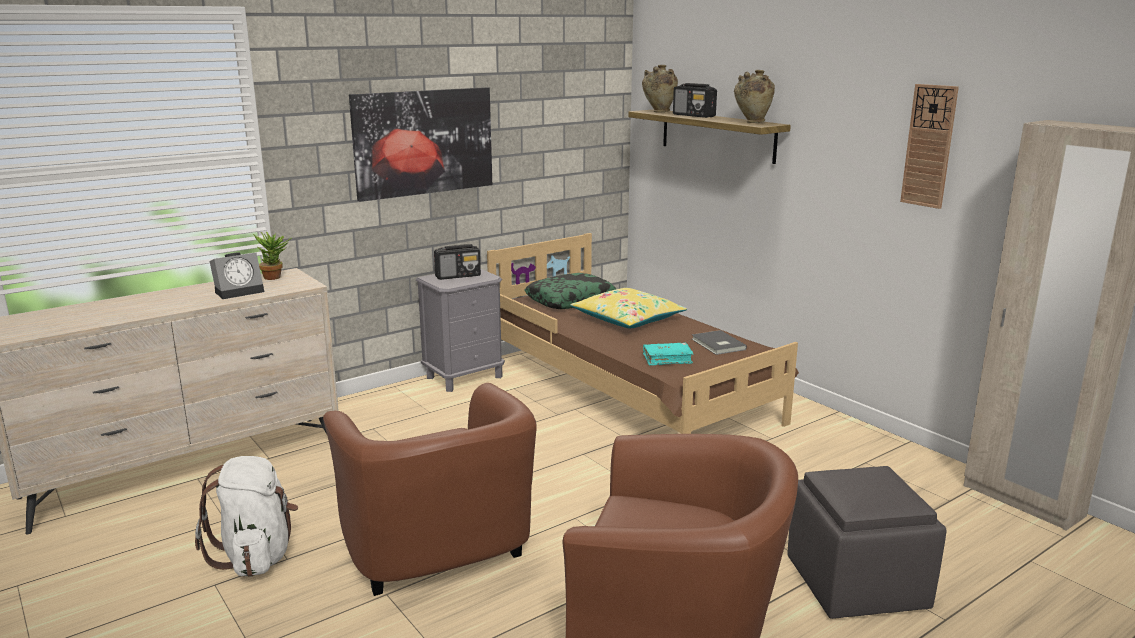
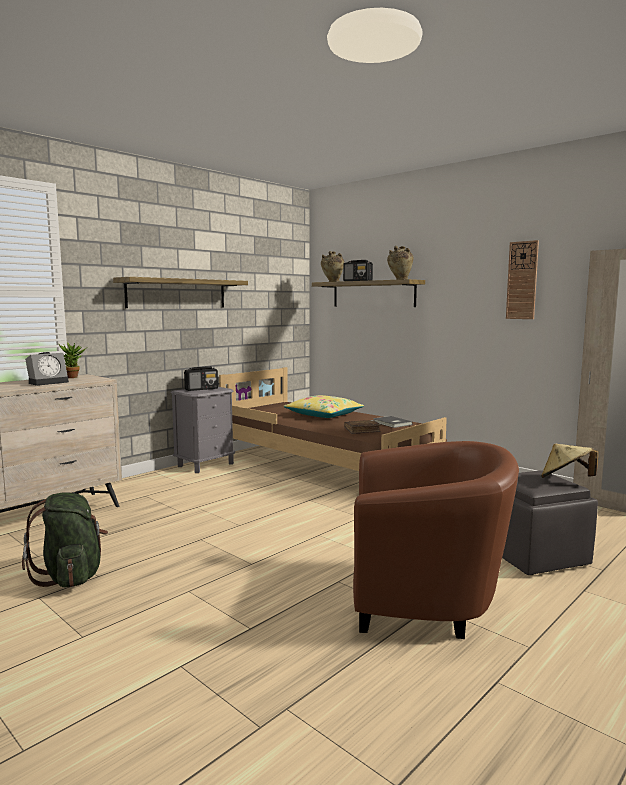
camera: 10 degrees left, 10 degrees down
white backpack [195,456,298,577] -> green backpack [22,492,108,587]
brown armchair [323,383,537,596] -> none
picture [349,87,492,202] -> shelf [113,277,248,308]
pillow [524,273,616,309] -> none
turquoise book [643,342,694,366] -> brown book [344,420,381,434]
none -> beige hat [541,444,598,478]

